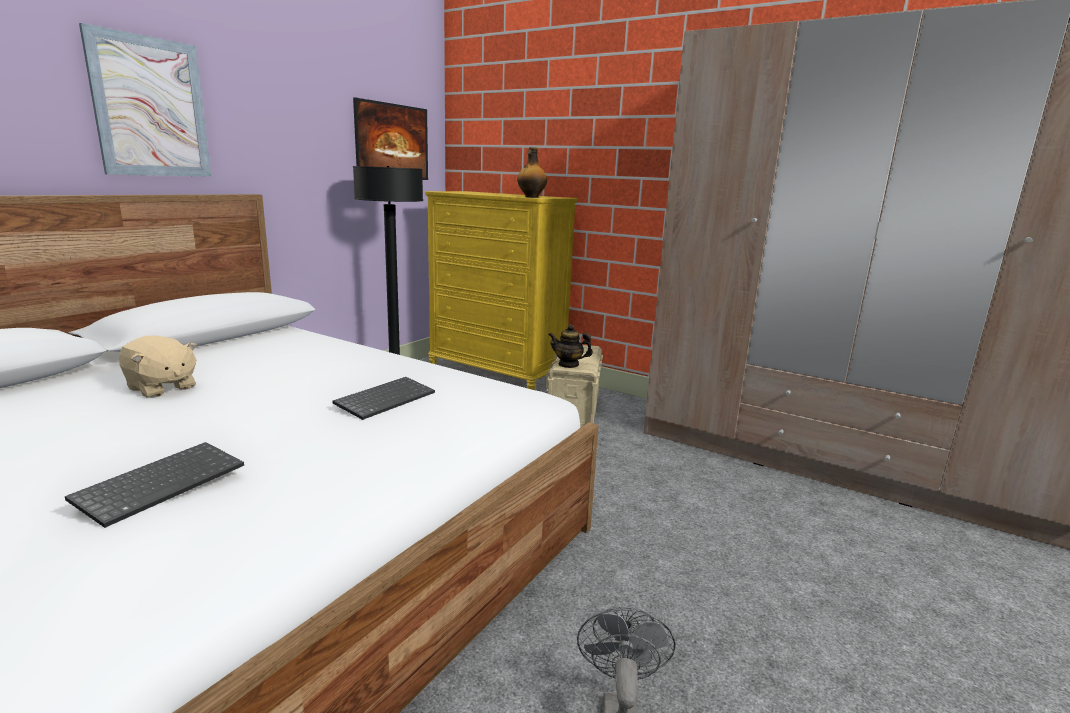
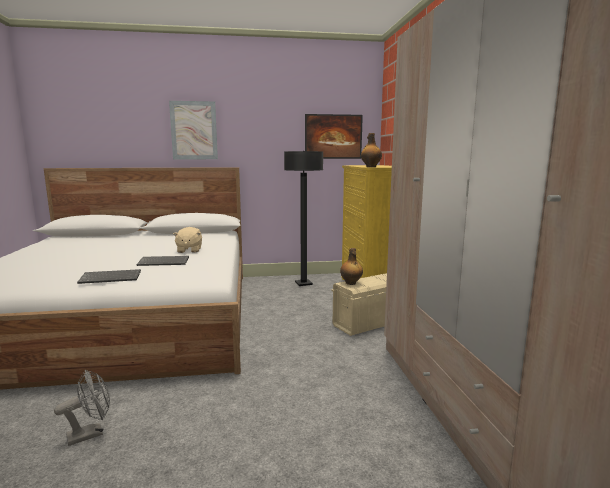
camera: 50 degrees right, 5 degrees down
keyboard [65,442,244,528] -> keyboard moved to [77,269,141,284]
beige plush toy [119,336,197,398] -> beige plush toy moved to [173,227,202,253]
teapot [549,324,593,368] -> bottle [340,248,363,285]

